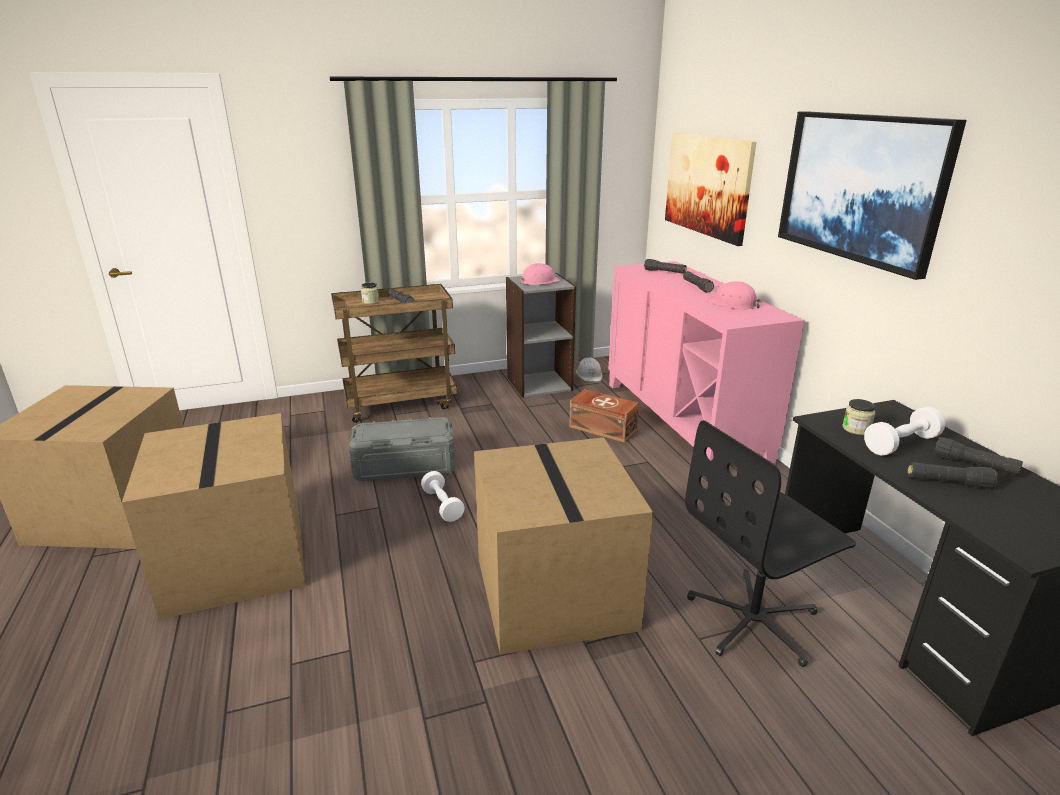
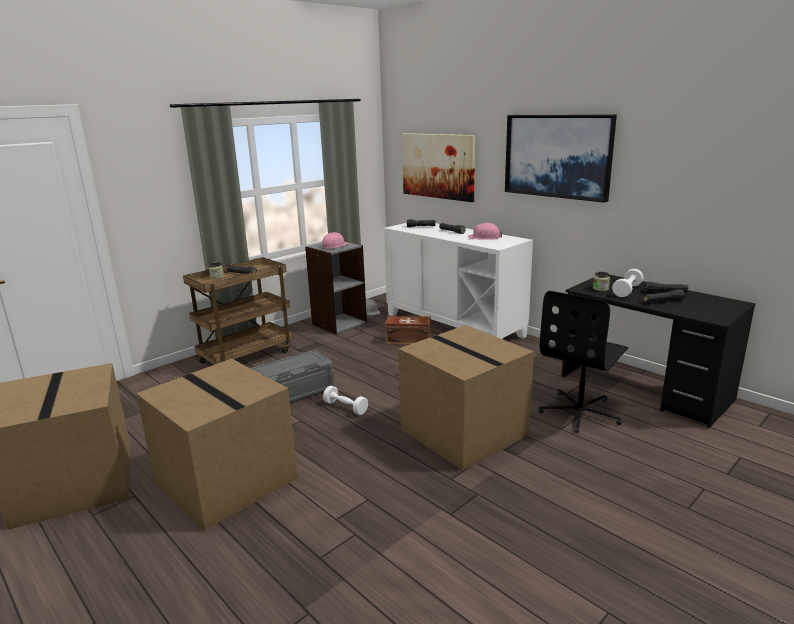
camera: 25 degrees left, 5 degrees down
pink cabinet [609,261,804,465] -> white cabinet [384,223,533,339]

